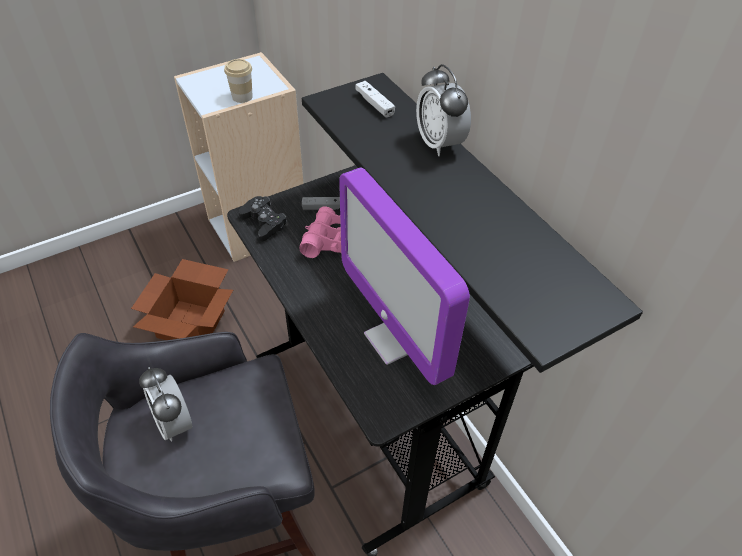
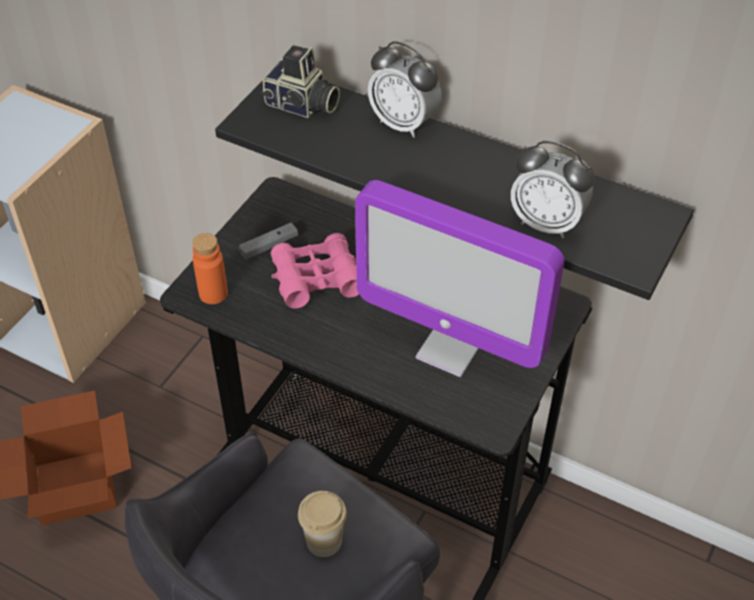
camera: 30 degrees left, 0 degrees up
alarm clock [139,367,192,442] -> alarm clock moved to [511,141,595,238]
cup [224,59,253,103] -> cup moved to [298,491,347,557]
black game controller [239,196,288,242] -> orange bottle [193,233,228,304]
white game controller [355,81,395,117] -> camera [261,45,340,118]

